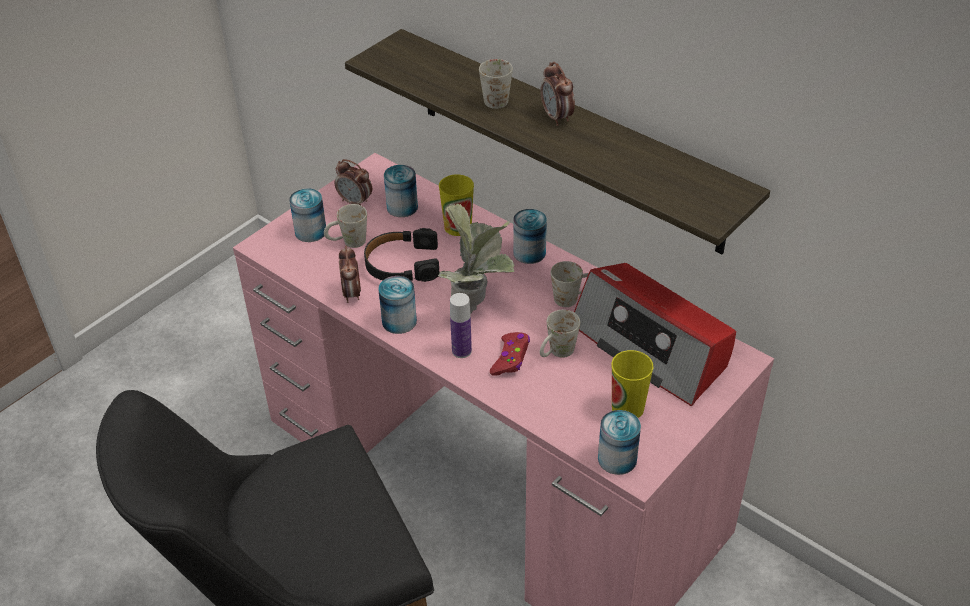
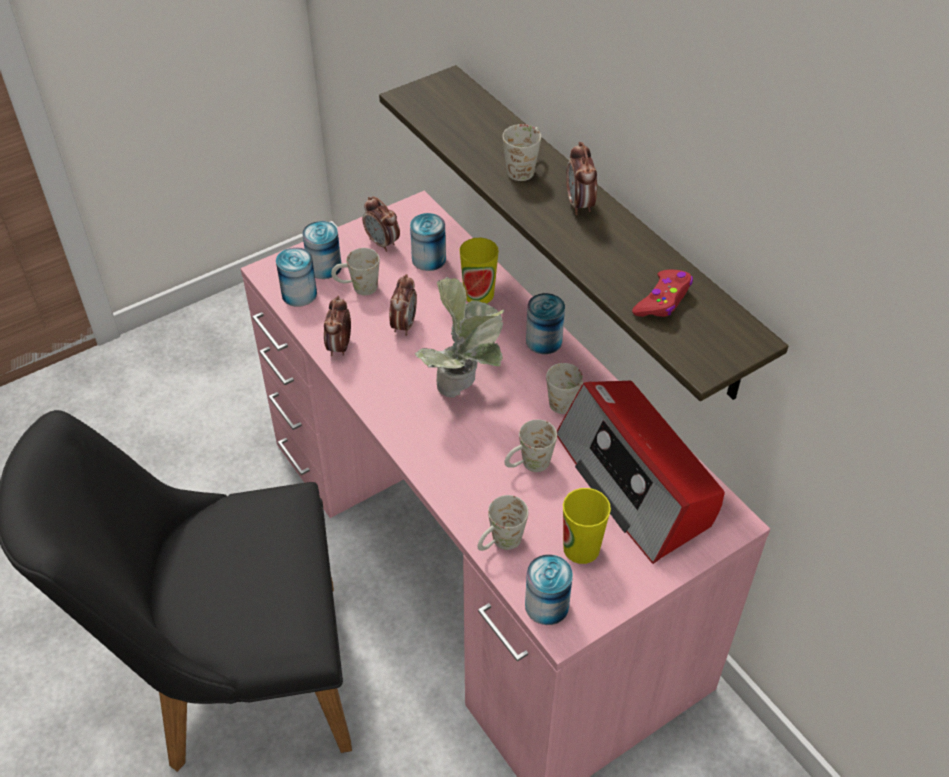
camera: 15 degrees right, 5 degrees up
black headphones [364,228,439,282] -> alarm clock [389,274,417,336]
can [378,276,417,334] -> can moved to [276,247,317,307]
bottle [450,293,472,358] -> none
red game controller [490,332,530,375] -> red game controller moved to [632,269,693,317]
none -> white mug [478,495,528,551]

